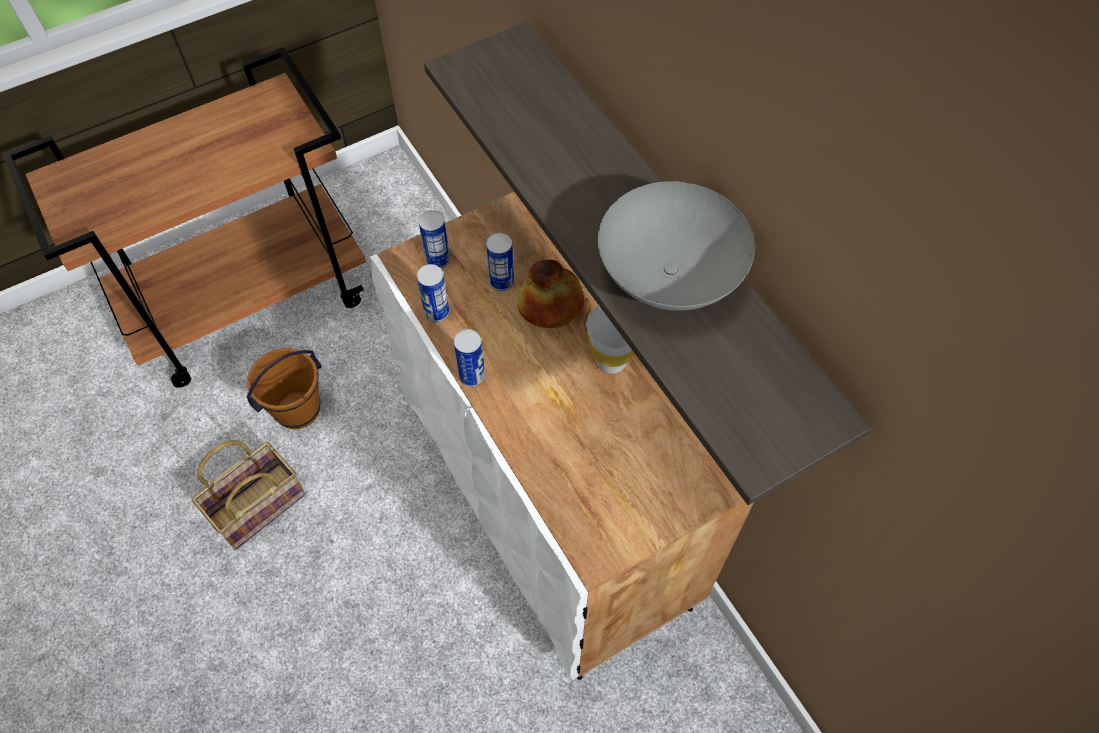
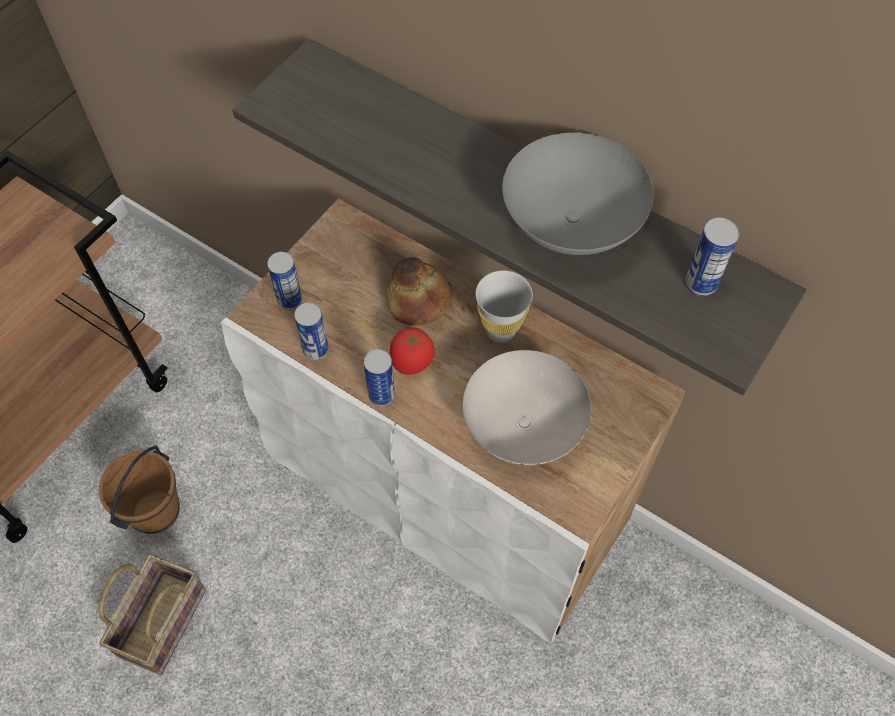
camera: 25 degrees left, 0 degrees up
can [486,233,514,291] -> can moved to [685,218,739,296]
none -> tomato [390,328,435,375]
none -> white bowl [463,350,591,465]

